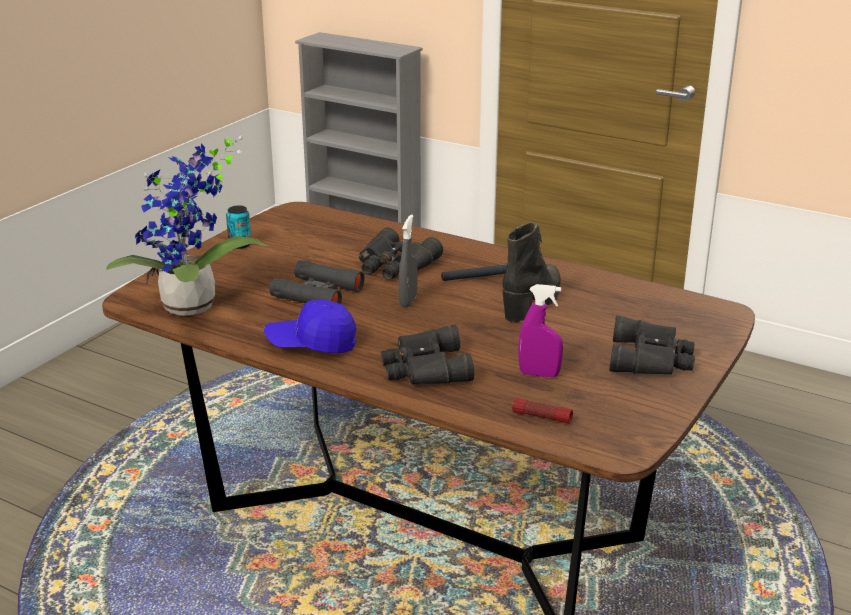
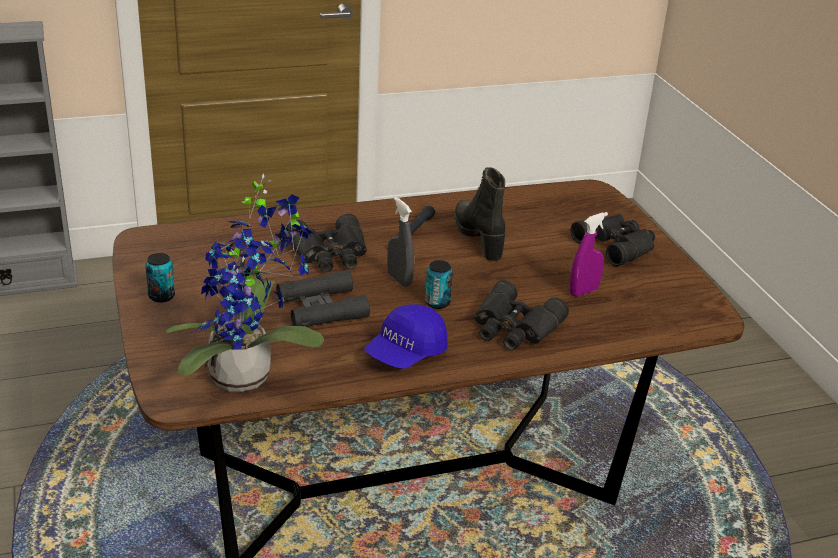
camera: 50 degrees left, 5 degrees up
flashlight [512,398,573,424] -> none
none -> can [425,260,453,309]

